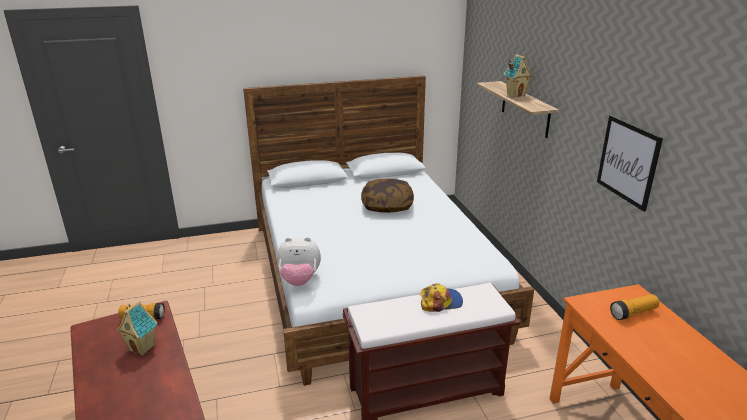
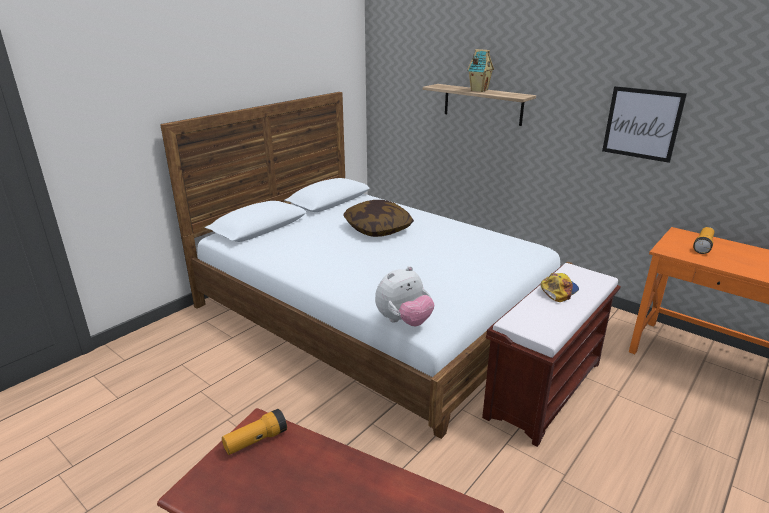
camera: 35 degrees left, 0 degrees up
toy house [116,301,158,356] -> none

